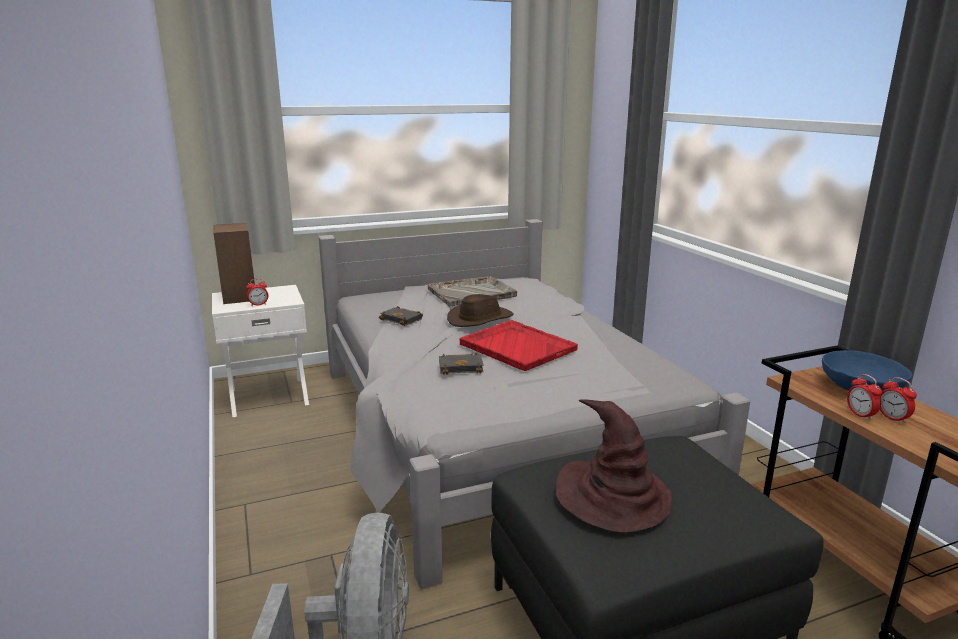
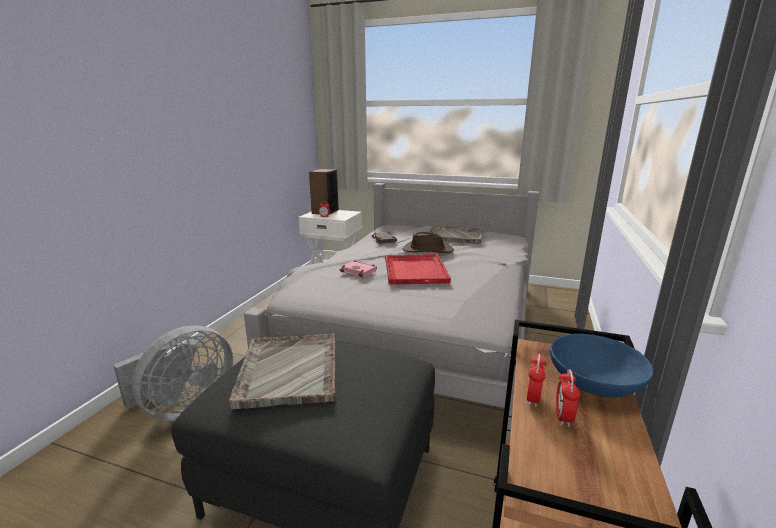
camera: 40 degrees right, 0 degrees up
black book [439,353,484,375] -> pink book [340,260,377,277]
brown hat [556,399,672,532] -> grey tray [229,333,336,409]

